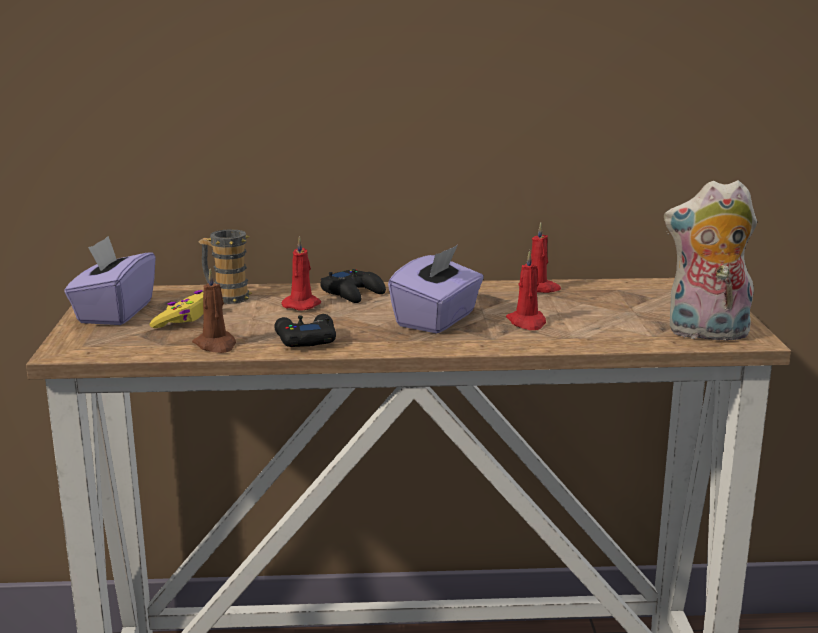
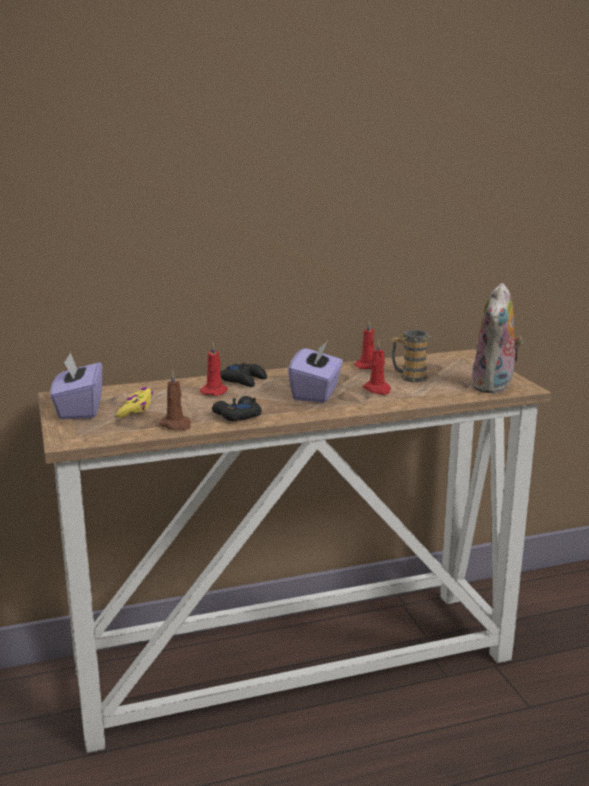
camera: 15 degrees left, 0 degrees up
mug [198,229,252,304] -> mug moved to [391,330,431,382]
plush toy [664,180,757,340] -> plush toy turned 60 degrees counterclockwise [471,283,523,394]

